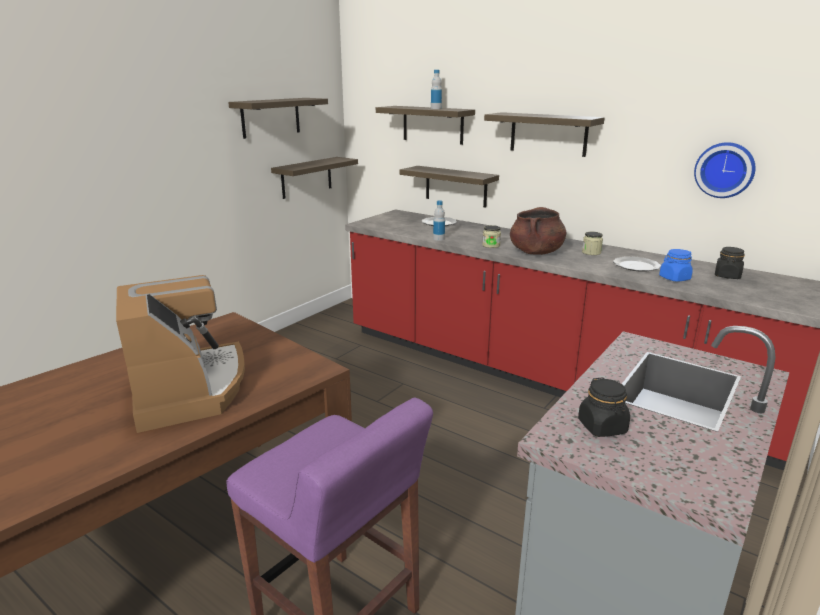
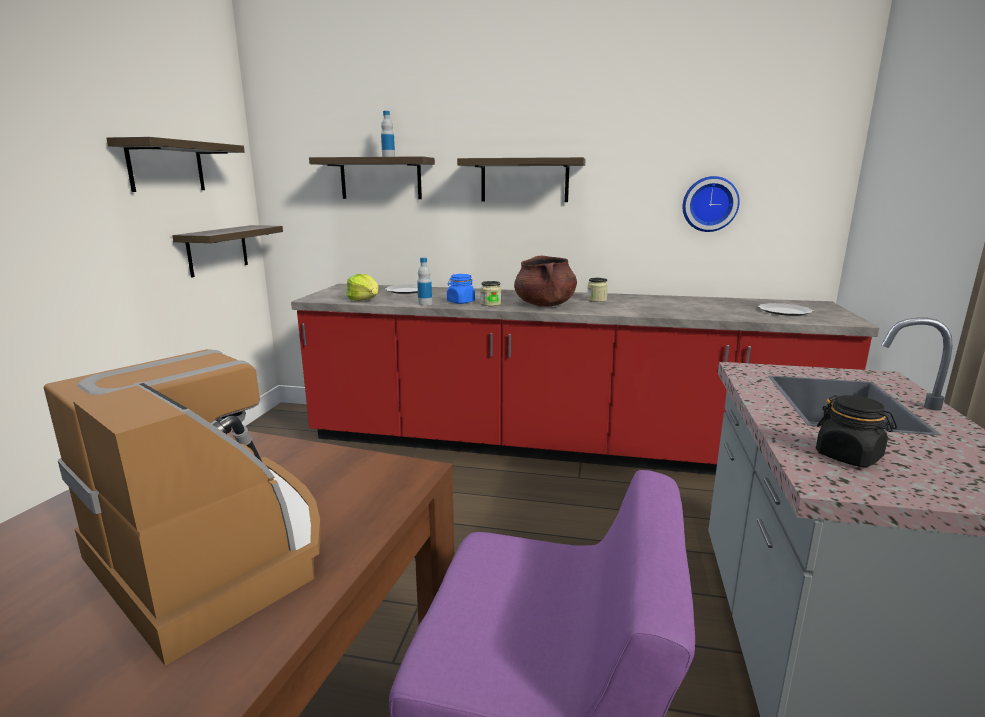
camera: 25 degrees left, 5 degrees down
shelf [399,166,499,208] -> none
plate [613,256,661,272] -> plate moved to [758,303,813,316]
blue jar [659,249,693,282] -> blue jar moved to [447,274,475,304]
black jar [715,247,745,279] -> none
none -> lettuce [346,274,379,301]

